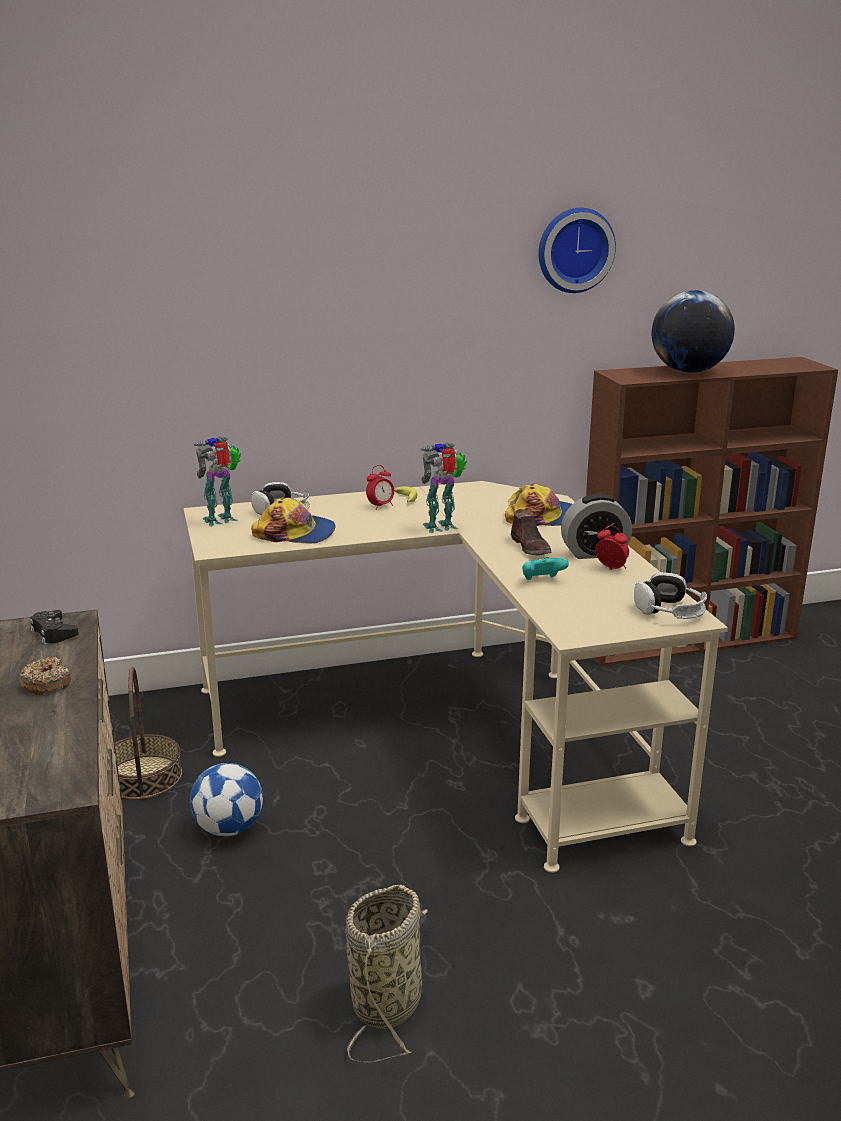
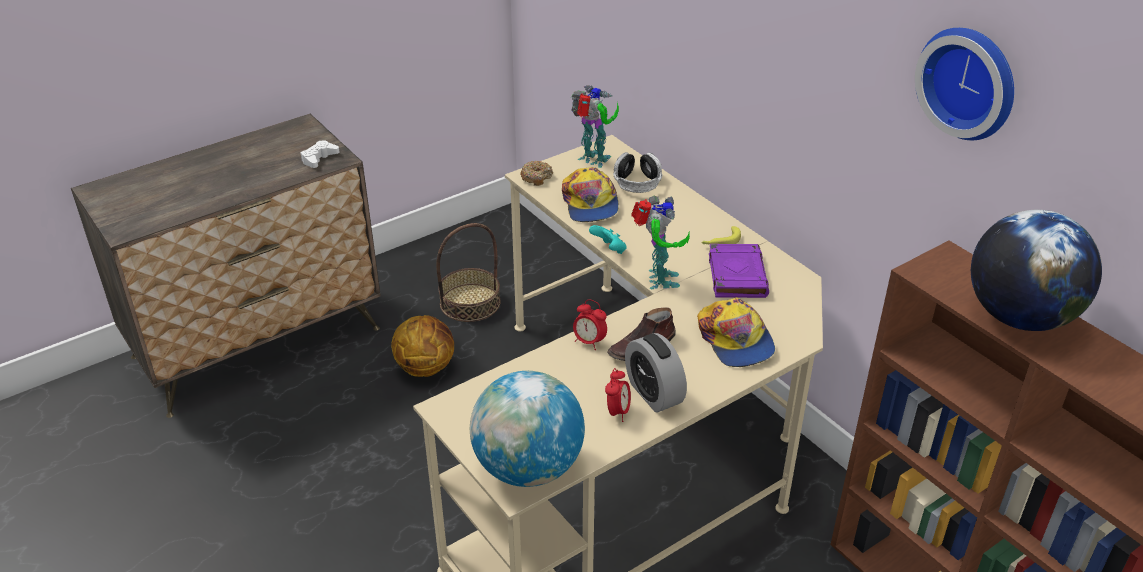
camera: 70 degrees right, 15 degrees up
donut [19,657,71,695] -> donut moved to [520,160,553,186]
black game controller [30,610,79,644] -> white game controller [300,140,340,168]
football [190,763,263,836] -> basketball [391,315,454,377]
basket [345,885,428,1062] -> none
alarm clock [366,465,394,510] -> alarm clock moved to [573,299,607,350]
toy robot [420,442,467,533] -> toy robot turned 45 degrees clockwise [631,196,690,289]
turquoise game controller [522,557,569,580] -> turquoise game controller moved to [589,225,627,254]
headphones [634,572,707,619] -> globe [470,371,585,487]
none -> purple book [709,244,769,298]

